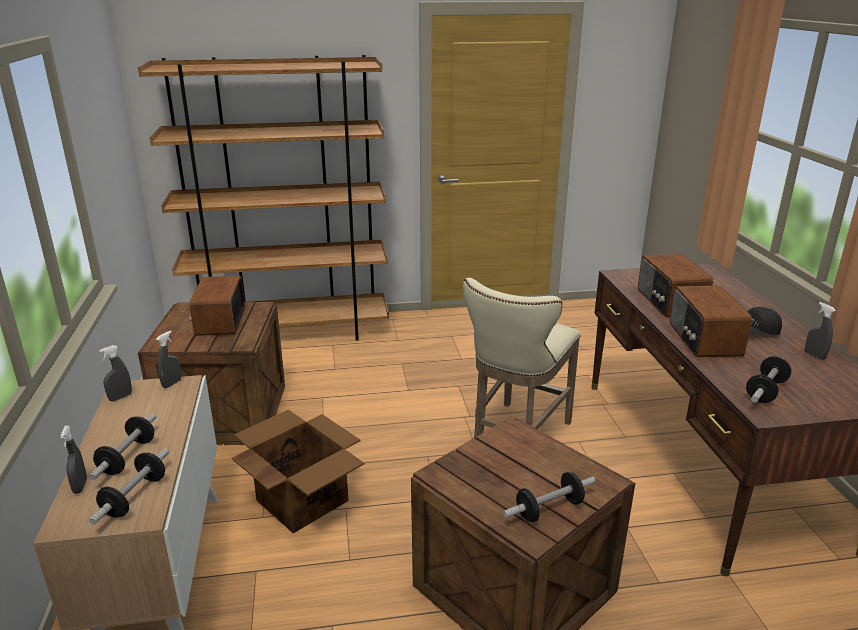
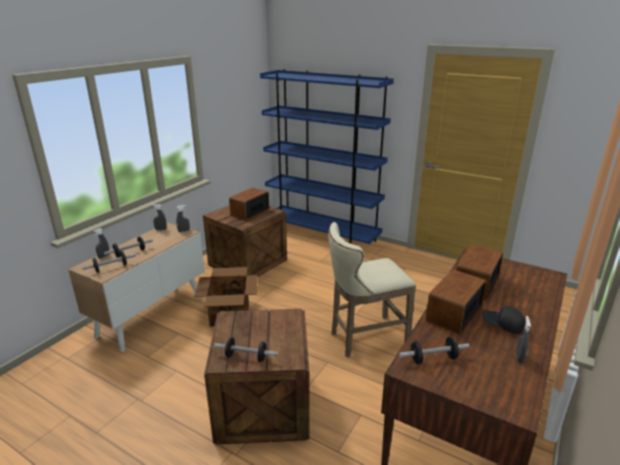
camera: 40 degrees right, 0 degrees up
brown bookcase [138,55,389,341] -> blue bookcase [260,69,394,244]

